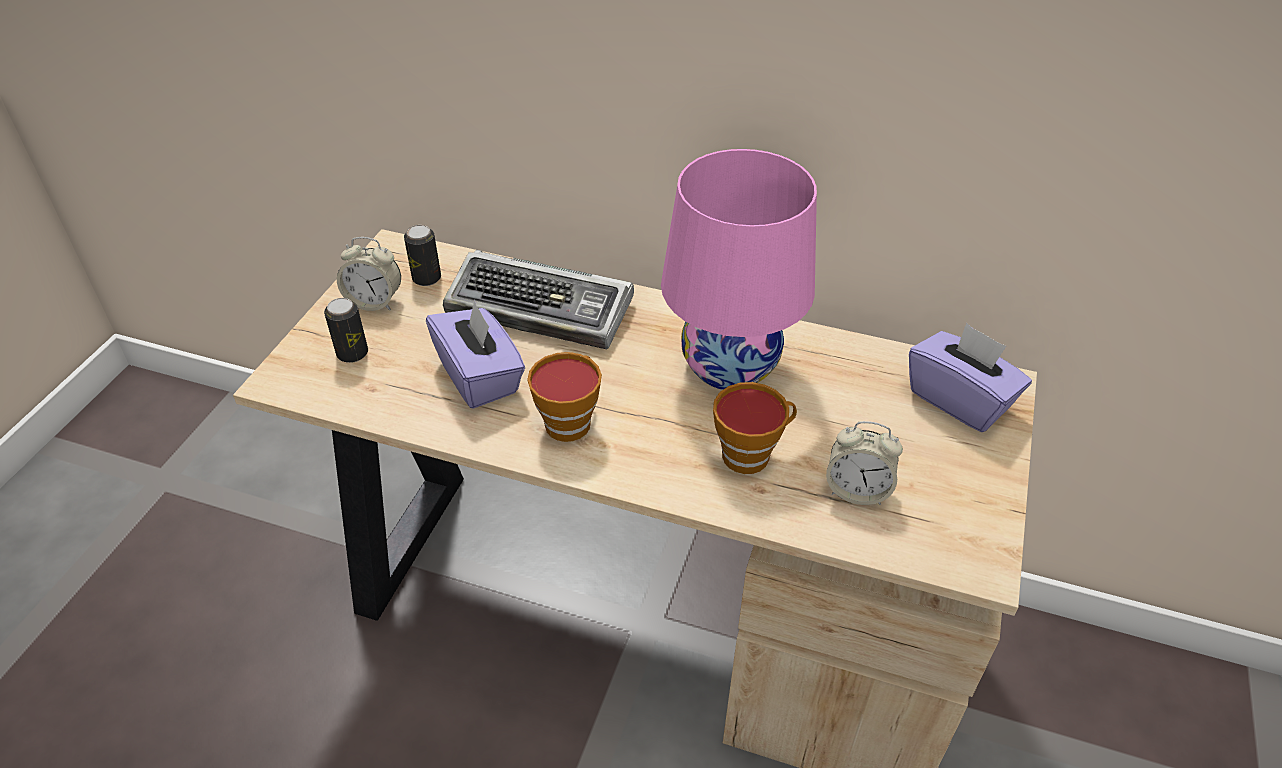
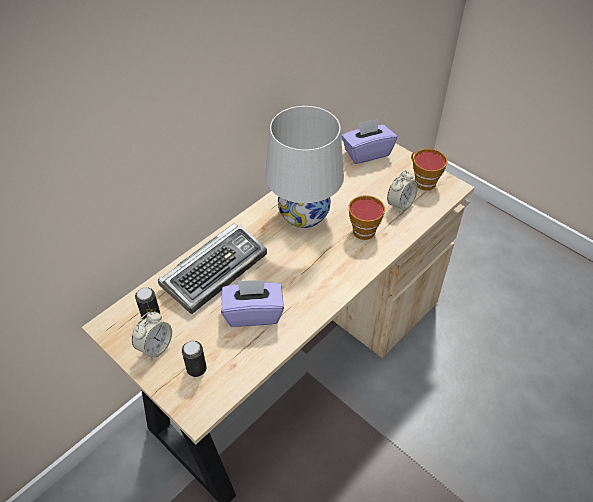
camera: 65 degrees left, 5 degrees up
cup [527,352,602,442] -> cup moved to [411,149,448,191]
pink table lamp [661,149,817,390] -> white table lamp [265,106,344,228]

